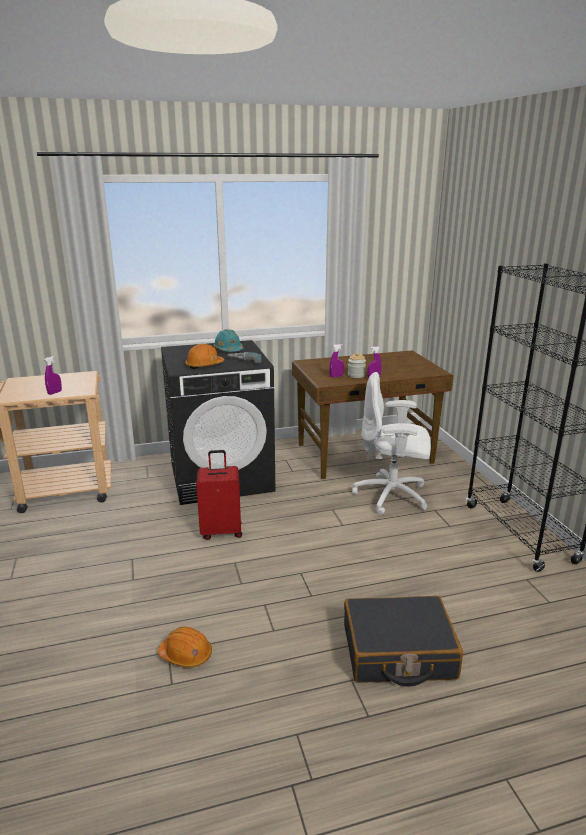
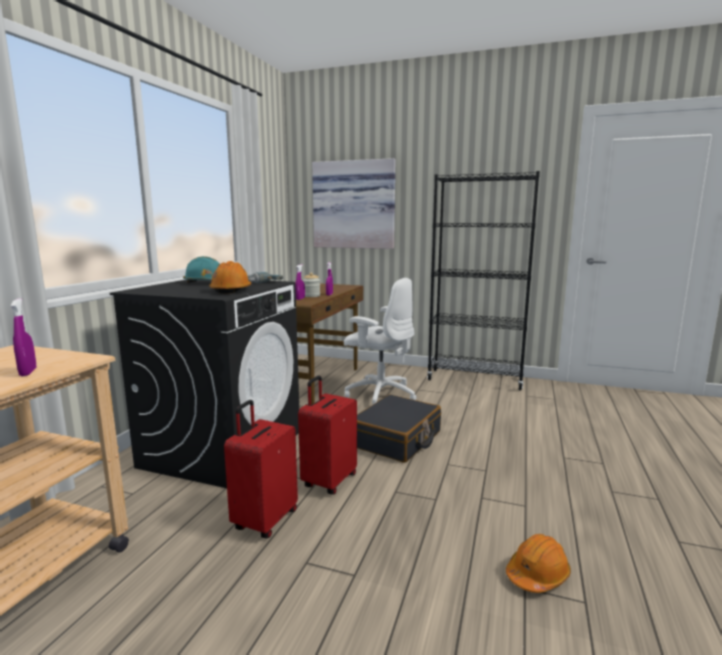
camera: 55 degrees left, 10 degrees down
black suitcase [344,596,463,686] -> black suitcase moved to [357,394,441,463]
white office chair [352,372,431,515] -> white office chair turned 105 degrees counterclockwise [344,278,417,404]
none -> red suitcase [224,400,298,538]
none -> picture [312,158,395,249]

